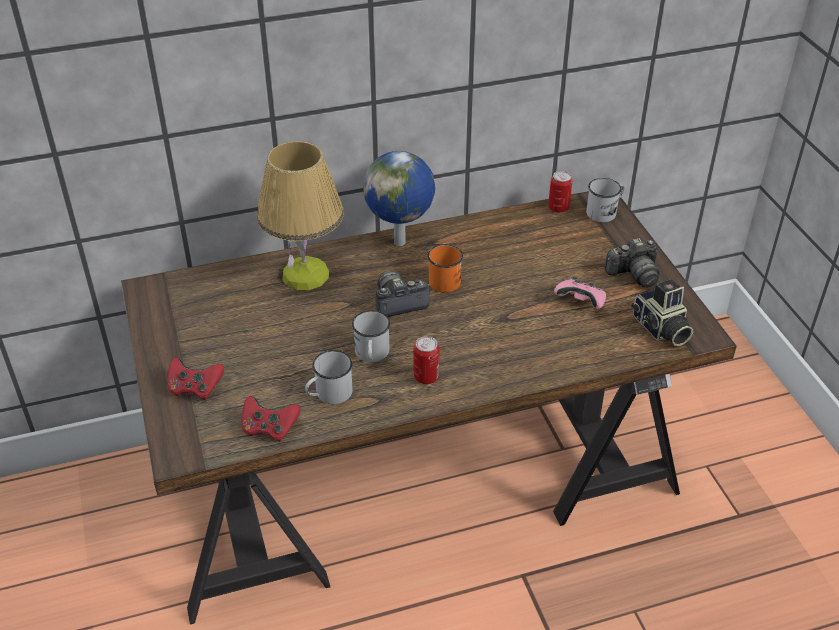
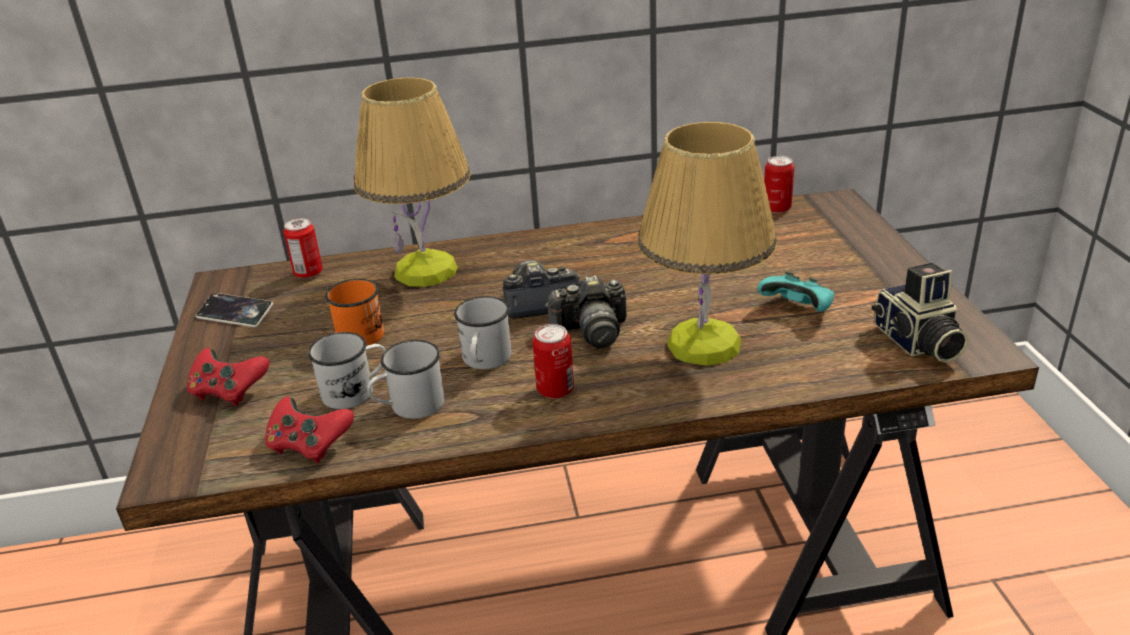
camera: 10 degrees right, 10 degrees down
globe [363,151,435,246] -> none
orange mug [427,244,463,293] -> orange mug moved to [325,279,384,346]
pink game controller [554,276,606,309] -> turquoise game controller [757,272,834,312]
white mug [586,178,624,222] -> white mug moved to [308,332,386,409]
camera [605,238,659,288] -> camera moved to [545,275,627,348]
none -> phone [196,293,273,327]
none -> can [283,218,323,279]
none -> table lamp [638,122,777,366]

